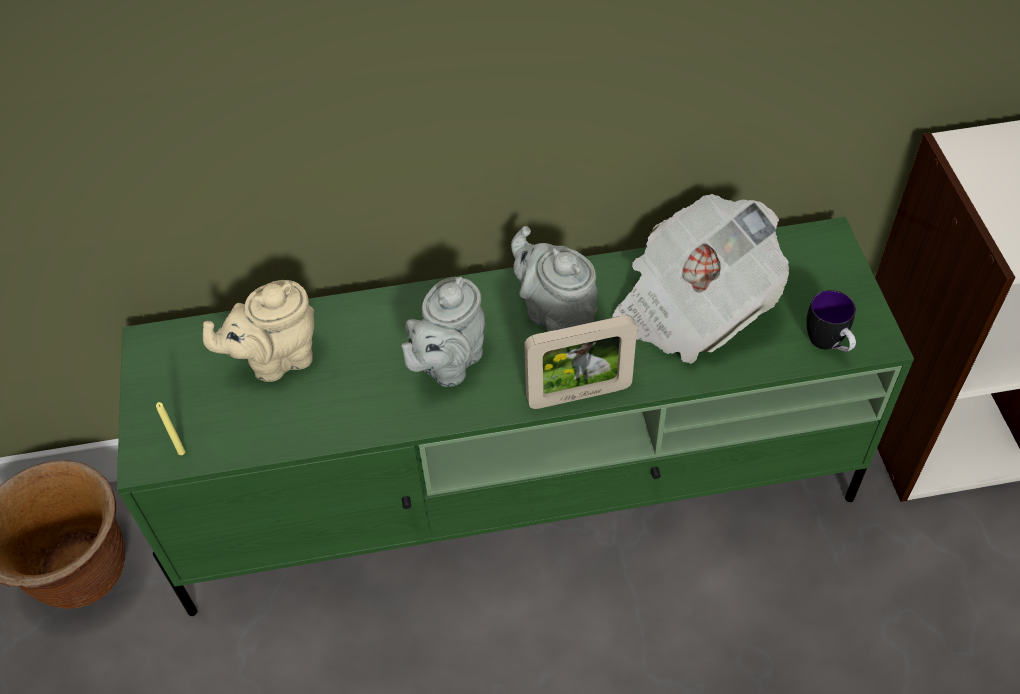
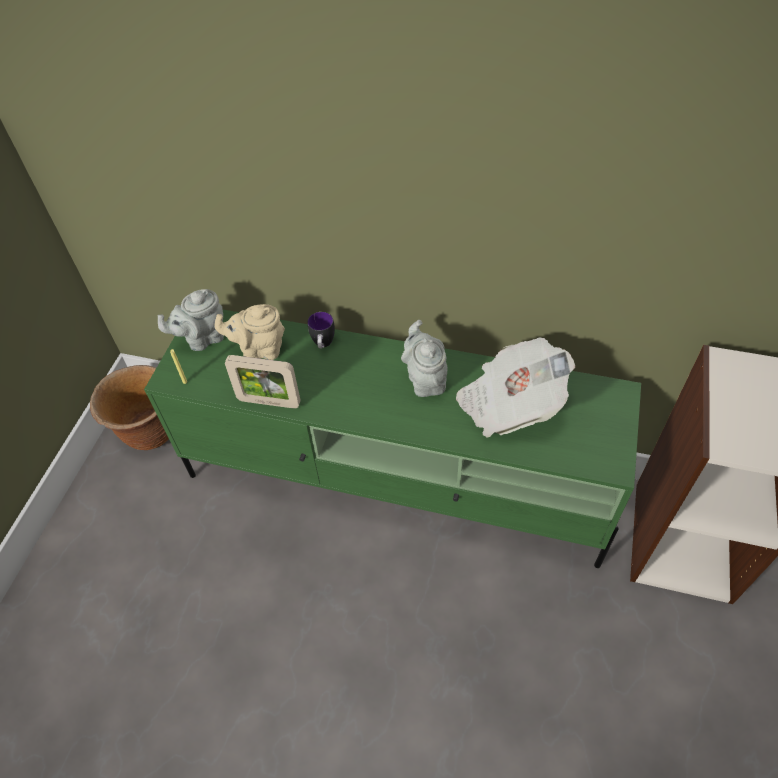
camera: 25 degrees right, 0 degrees up
grey teapot [401,276,485,387] -> grey teapot moved to [158,289,224,351]
picture frame [524,315,637,409] -> picture frame moved to [225,355,301,409]
mug [807,290,856,352] -> mug moved to [307,312,335,349]

